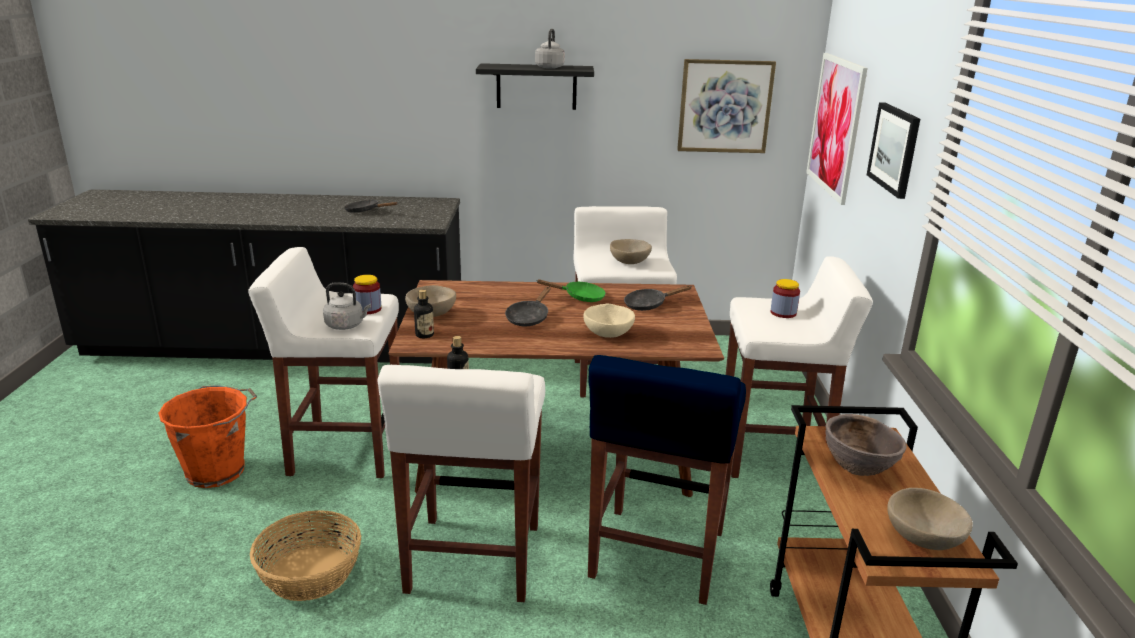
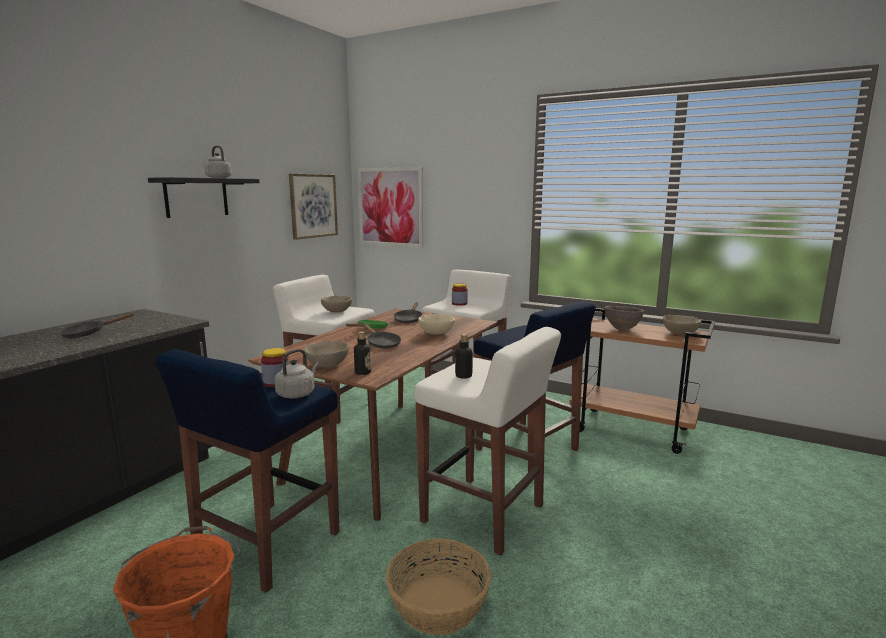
camera: 60 degrees left, 10 degrees down
white stool [248,247,400,478] -> blue stool [156,349,339,593]
picture [867,102,920,199] -> none

